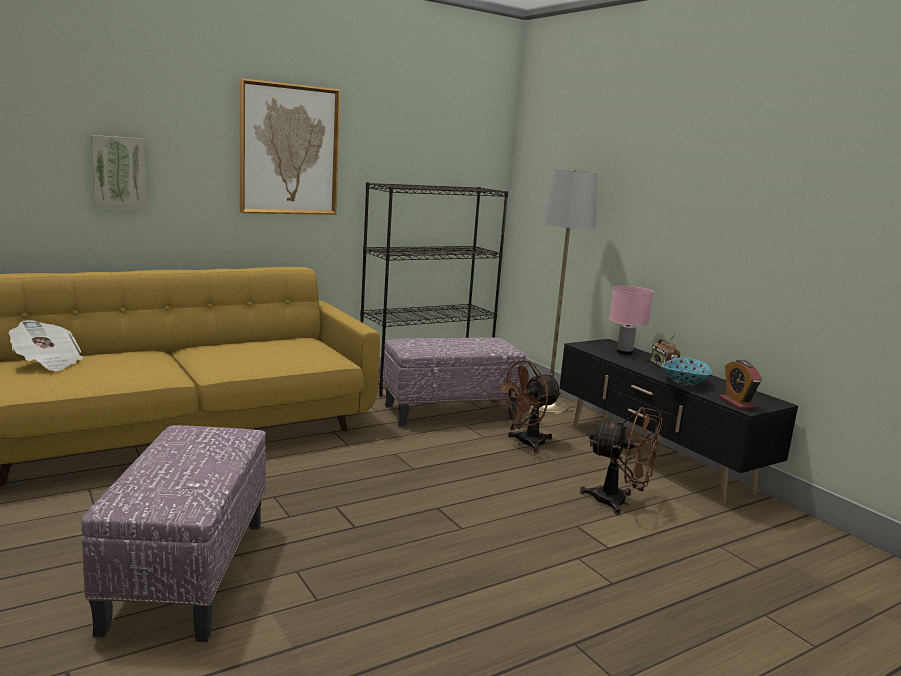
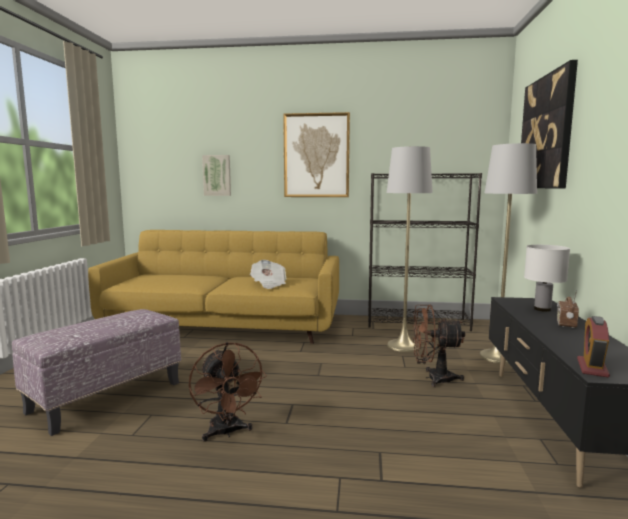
camera: 40 degrees right, 5 degrees down
newspaper [9,320,83,371] -> newspaper moved to [250,260,286,289]
ottoman [383,337,526,427] -> grey floor lamp [387,146,433,352]
brown fan [580,407,662,515] -> brown fan moved to [189,342,267,442]
pink table lamp [609,286,653,355] -> white table lamp [524,245,570,312]
bowl [662,358,712,386] -> none
none -> picture [521,60,578,189]

